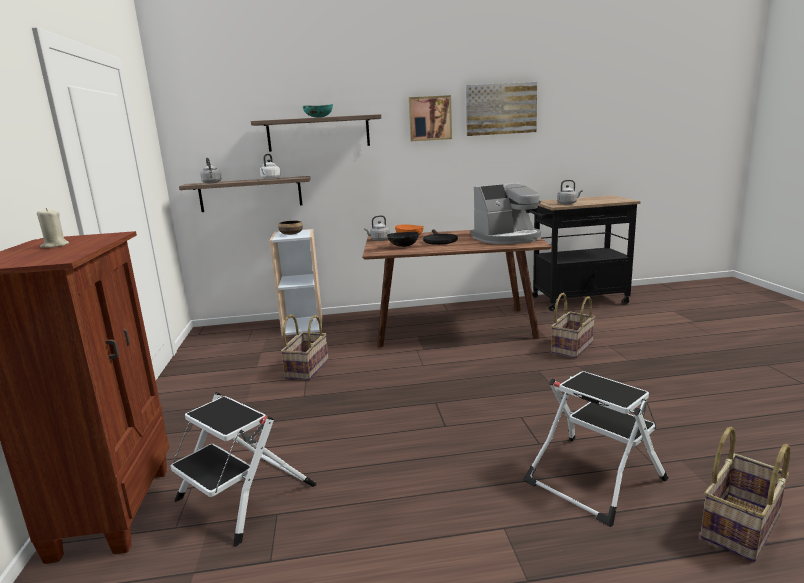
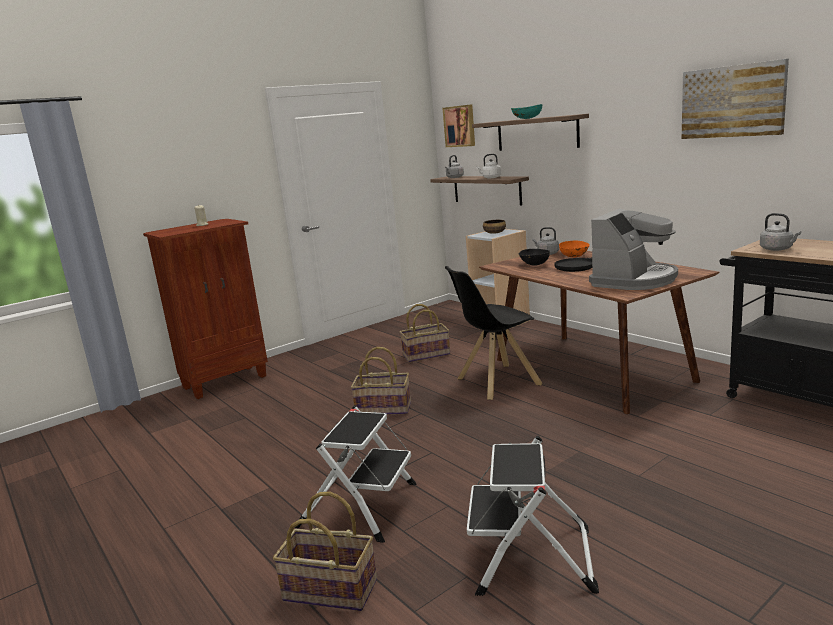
camera: 60 degrees right, 0 degrees up
step ladder [171,392,317,547] -> step ladder moved to [467,436,599,596]
picture [409,95,452,141] -> picture moved to [442,104,475,147]
coffee machine [471,182,541,244] -> coffee machine turned 90 degrees counterclockwise [589,208,678,290]
basket [551,293,595,358] -> basket moved to [351,347,411,415]
none -> black chair [445,266,542,400]

